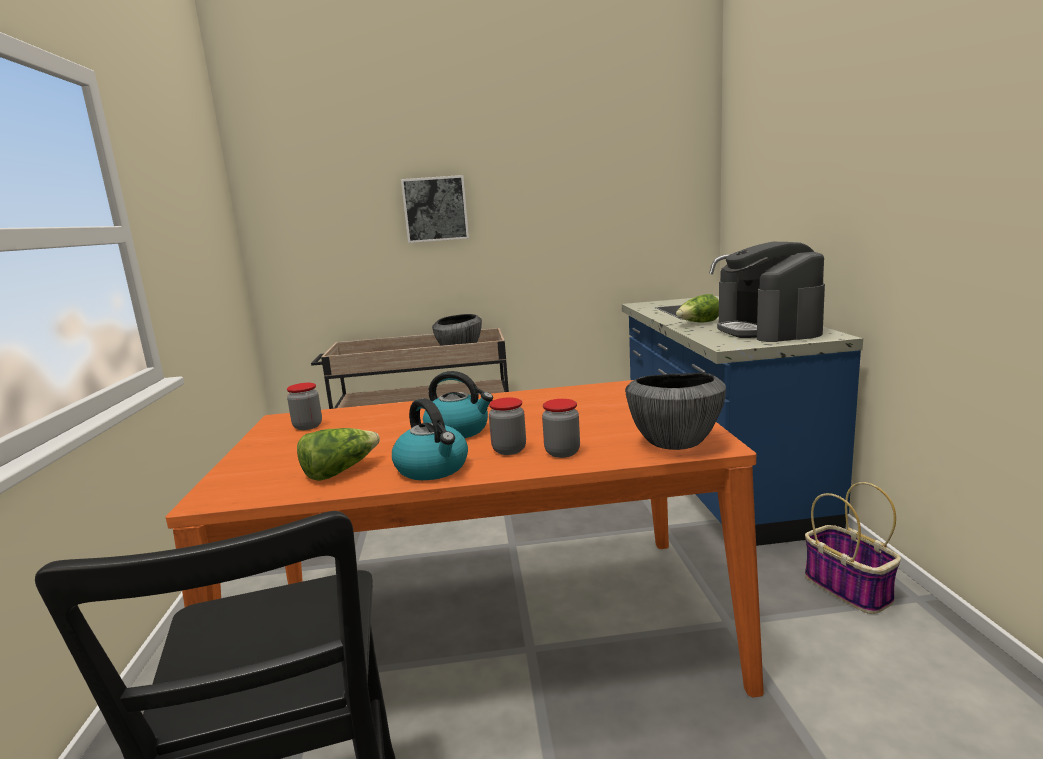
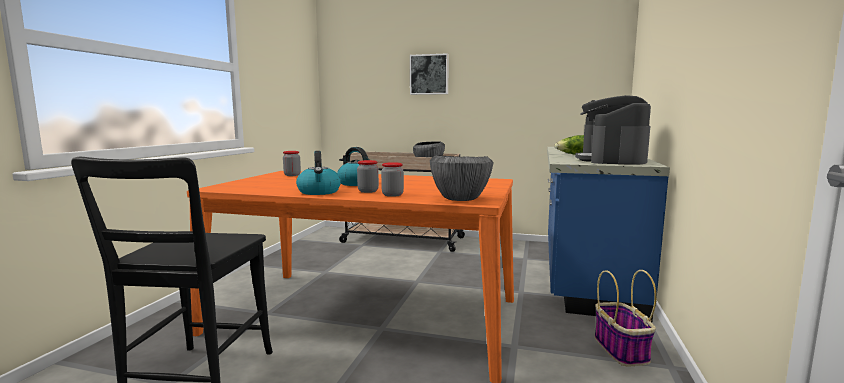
camera: 20 degrees right, 5 degrees down
lettuce [297,428,380,481] -> none

